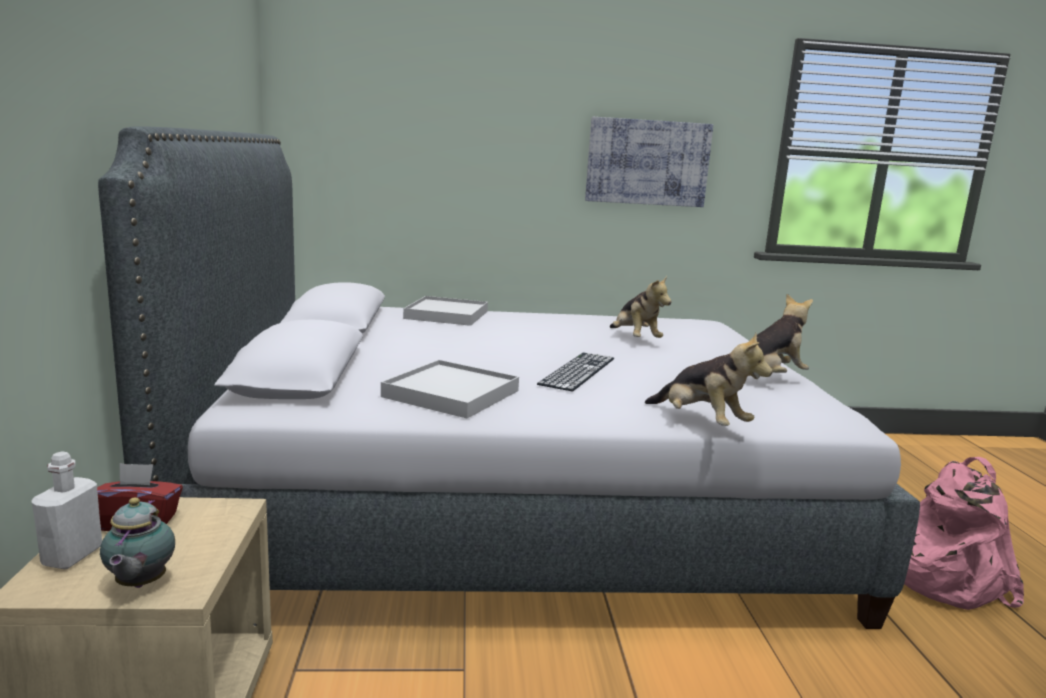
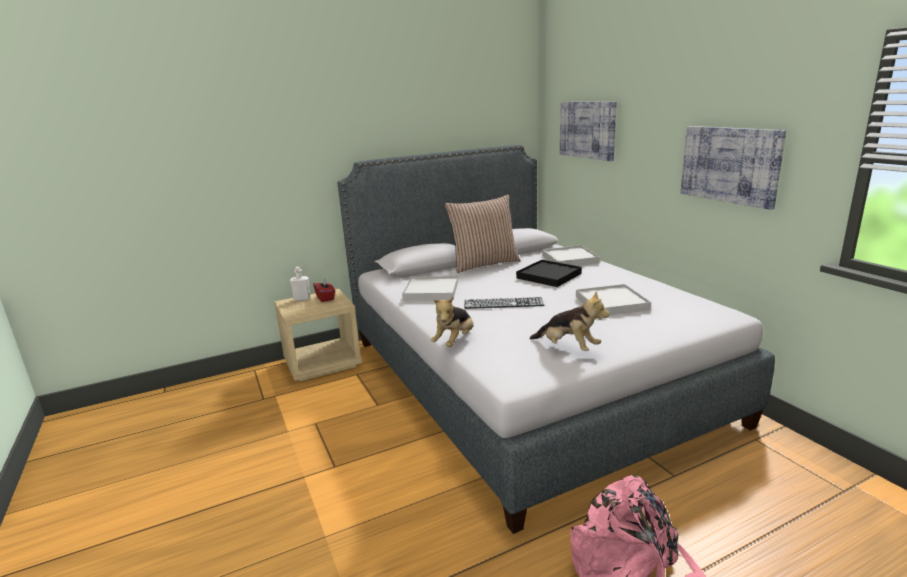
camera: 70 degrees right, 5 degrees up
teapot [100,497,175,588] -> none
plush toy [610,276,672,338] -> white tray [576,284,651,315]
none -> pillow [445,195,521,273]
none -> black tray [516,260,582,287]
none -> picture [560,101,617,161]

